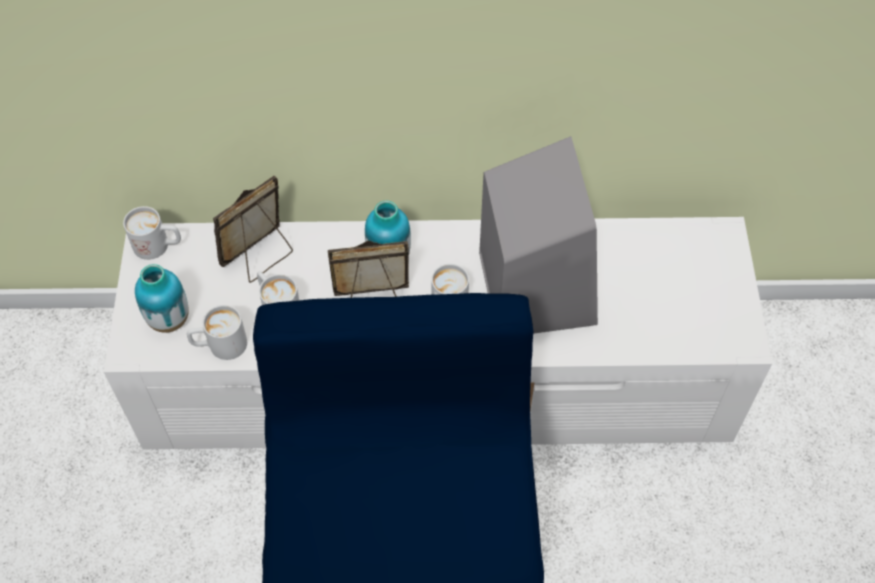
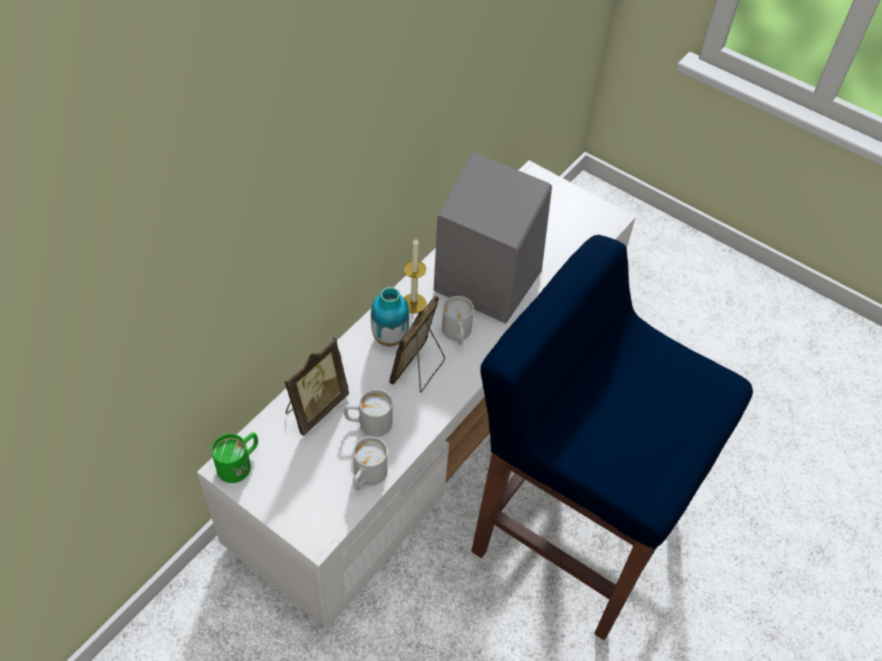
camera: 55 degrees left, 5 degrees down
white mug [123,206,181,260] -> green mug [211,432,258,483]
vase [135,264,189,333] -> none
picture frame [213,176,293,283] -> picture frame turned 135 degrees counterclockwise [284,338,349,436]
none -> candle [404,238,427,314]

